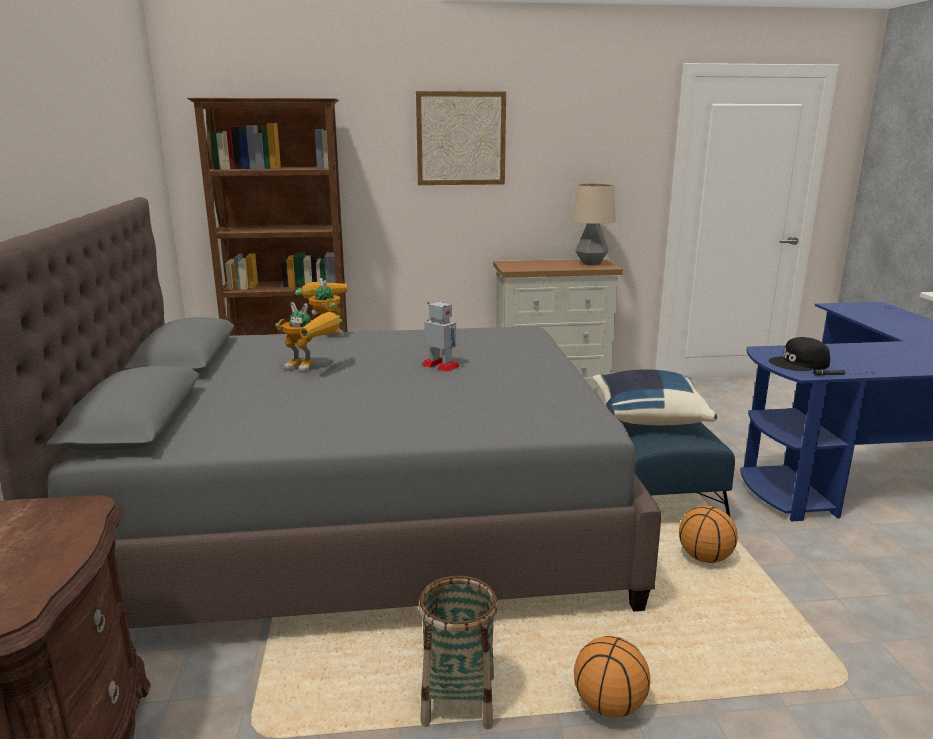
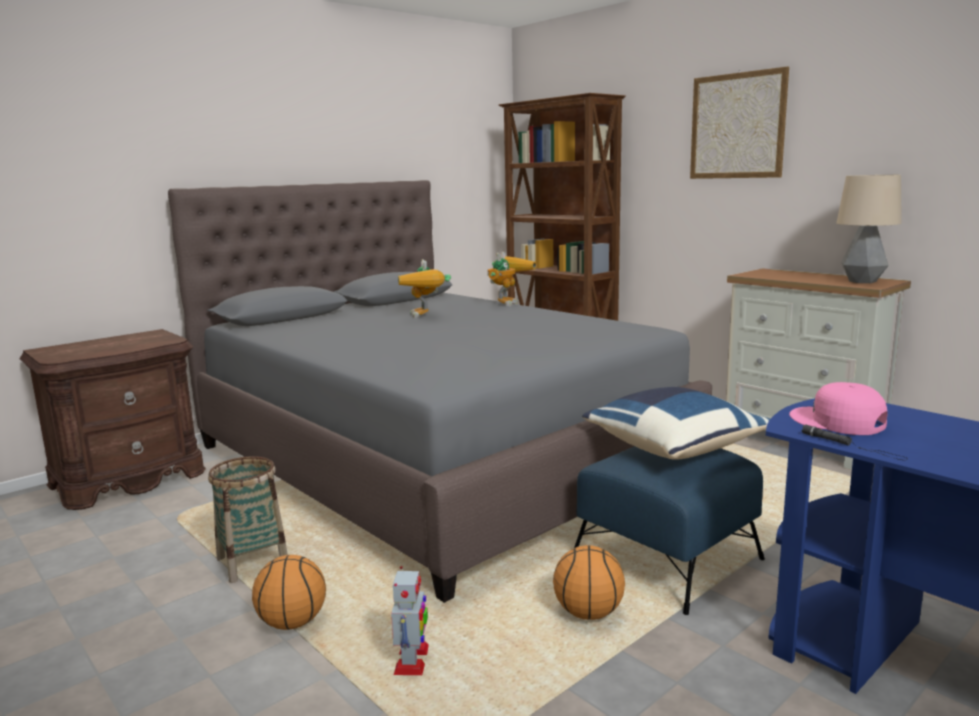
camera: 55 degrees right, 5 degrees down
toy robot [422,302,460,372] -> toy robot moved to [391,566,429,675]
black cap [769,337,830,371] -> pink cap [789,382,888,435]

